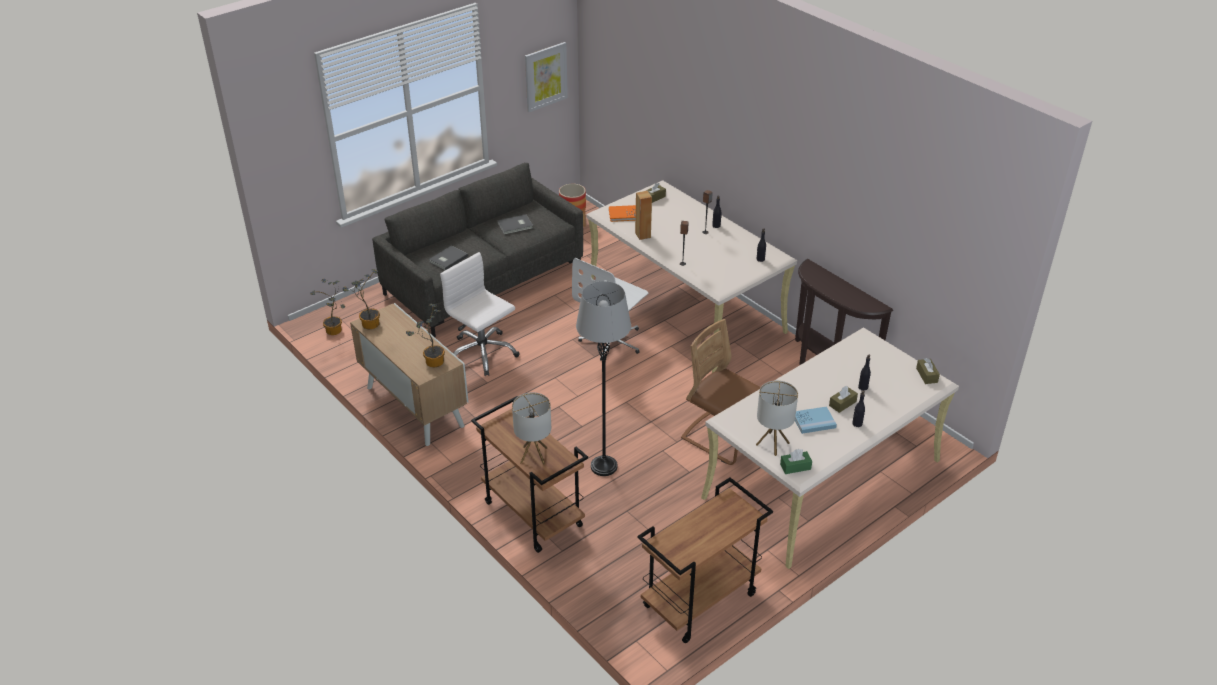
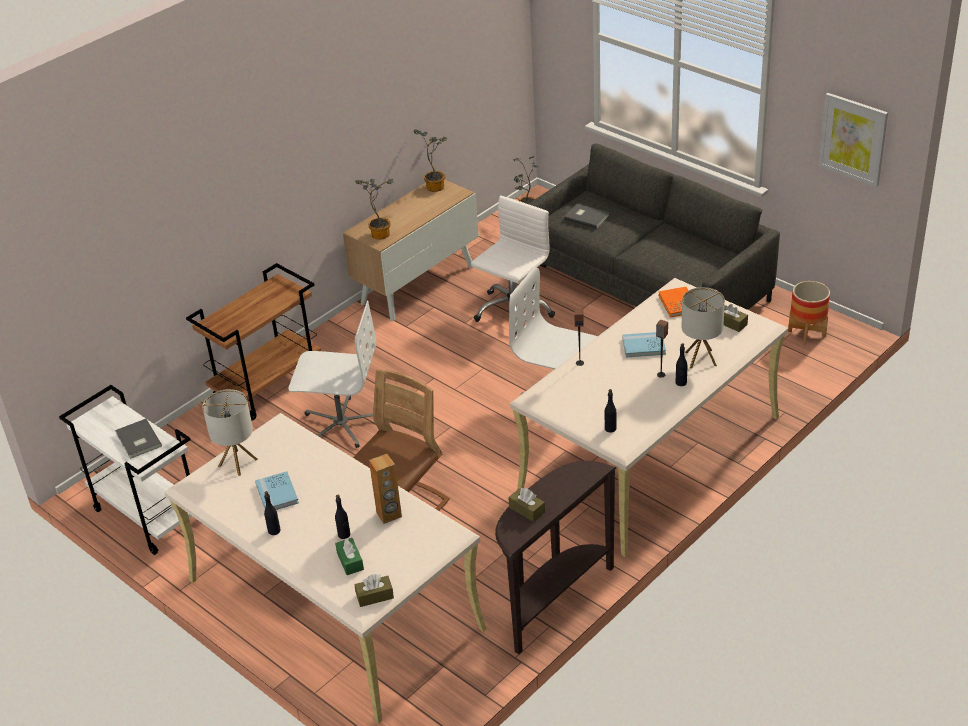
camera: 85 degrees right, 0 degrees up
grey book [497,214,533,235] -> grey book moved to [115,419,162,459]
table lamp [512,392,551,464] -> table lamp moved to [681,287,725,369]
grey floor lamp [576,281,631,476] -> white office chair [288,301,376,448]
brown speaker [635,191,652,240] -> brown speaker moved to [369,454,402,524]
brown cart [638,477,773,643] -> white cart [59,385,191,555]
green tissue box [780,449,812,474] -> green tissue box moved to [335,538,364,575]
brown tissue box [829,386,858,413] -> brown tissue box moved to [508,488,545,522]
none -> blue book [622,332,666,358]

